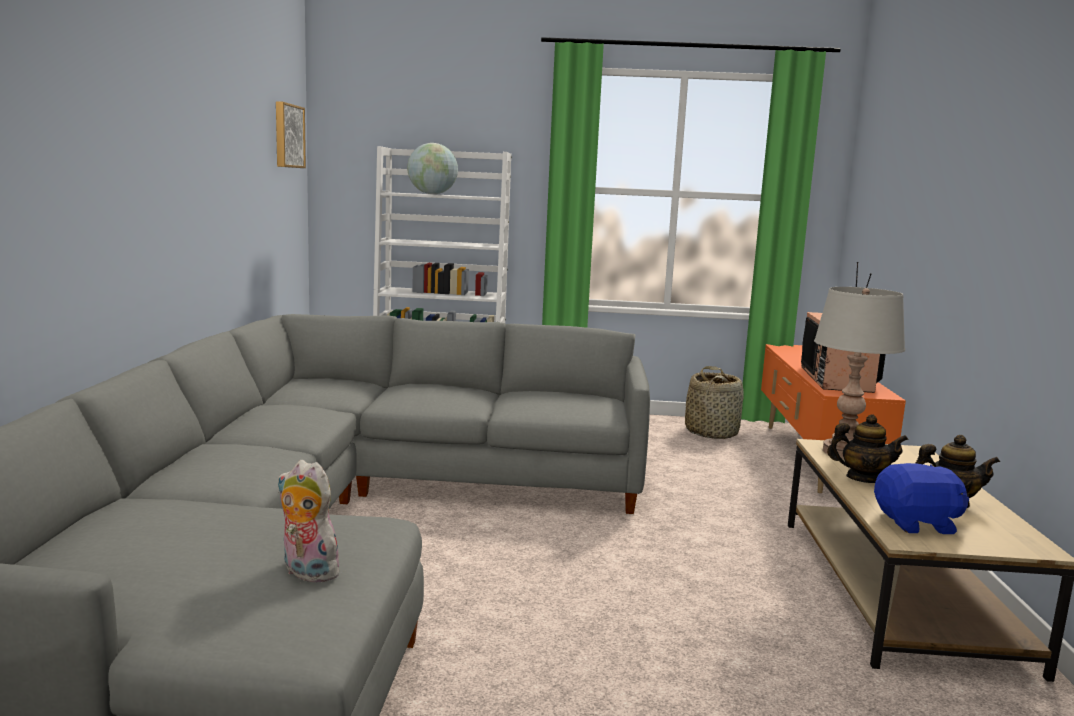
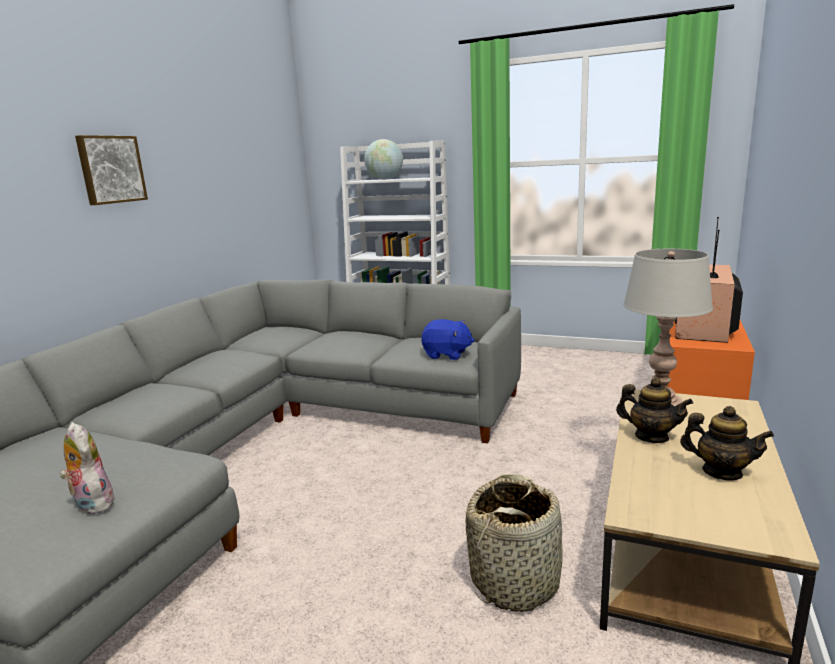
camera: 20 degrees right, 5 degrees up
picture [276,101,306,168] -> picture moved to [75,135,148,205]
basket [685,366,744,439] -> basket moved to [466,474,563,612]
blue plush toy [874,463,969,534] -> blue plush toy moved to [421,319,475,360]

